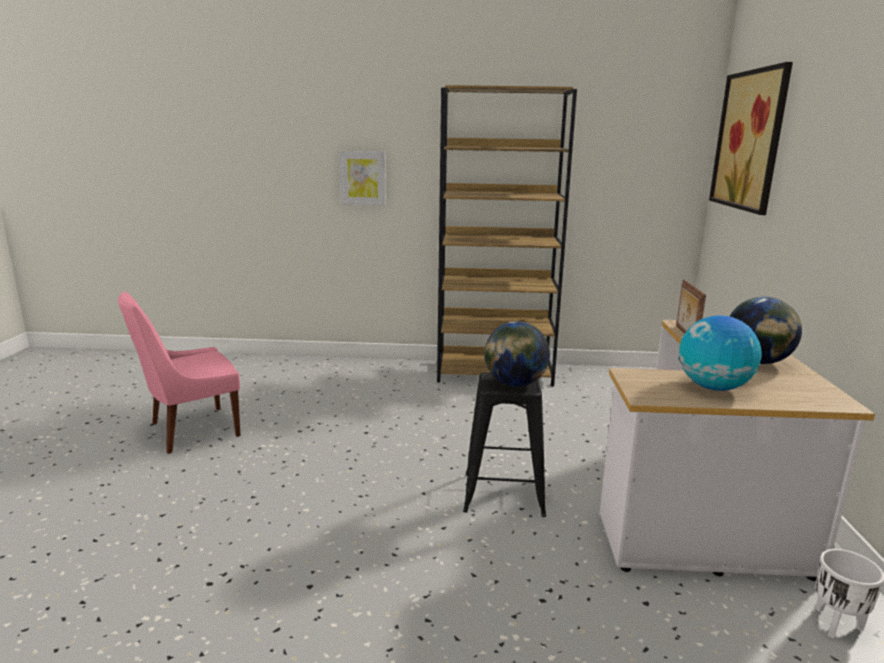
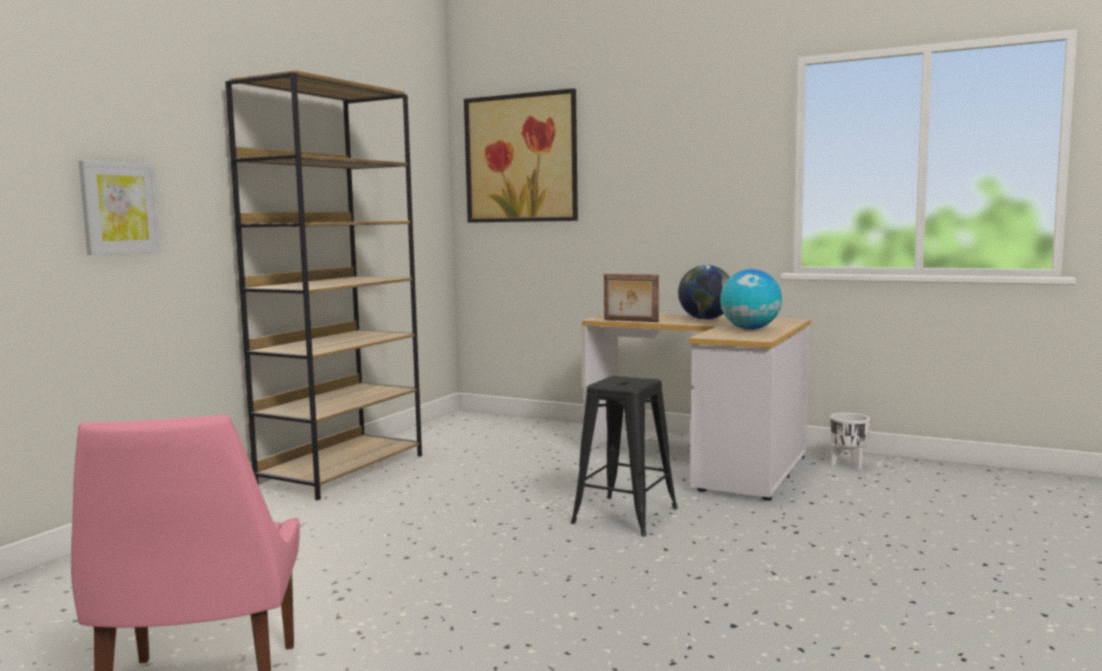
camera: 65 degrees left, 10 degrees down
globe [484,322,550,386] -> none

